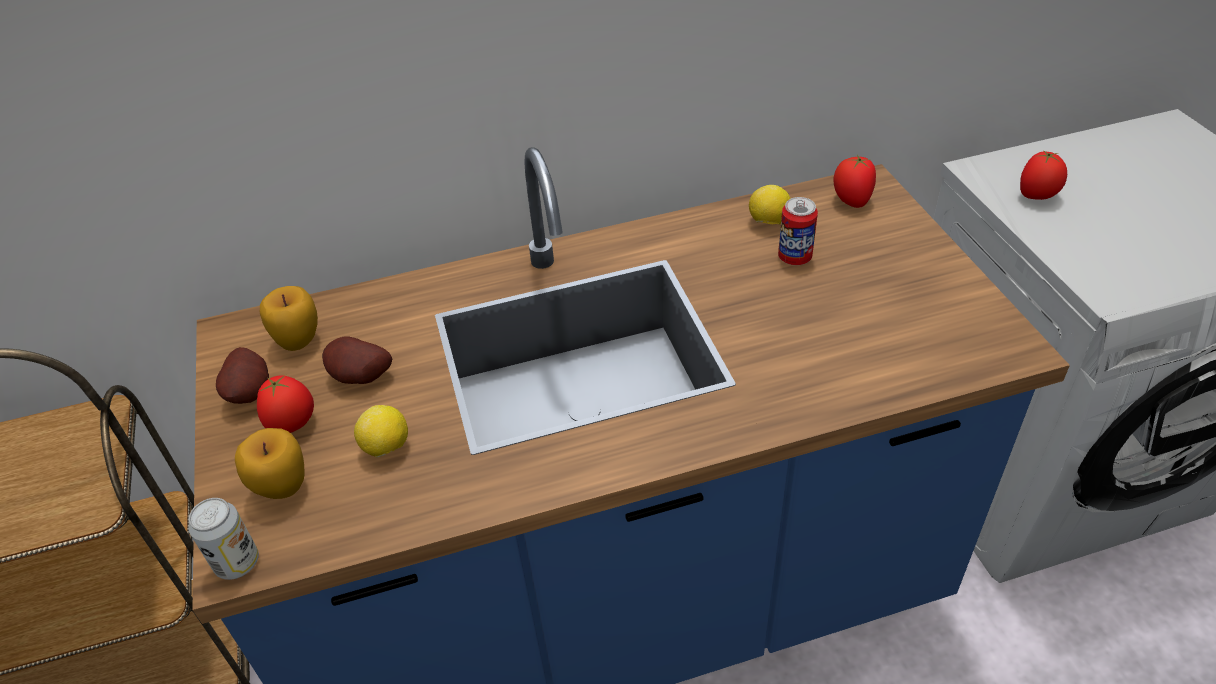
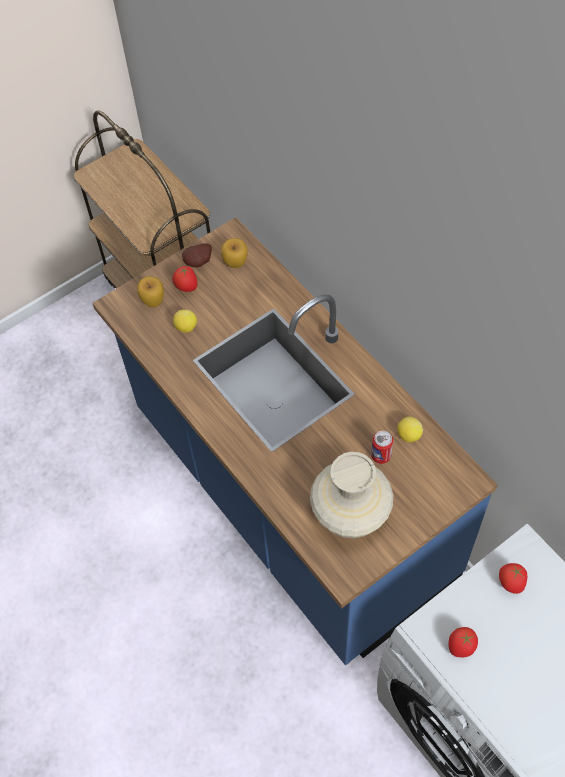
camera: 70 degrees right, 15 degrees up
can [188,498,259,580] -> none
potato [322,336,392,384] -> none
tomato [834,155,876,208] -> tomato moved to [448,627,478,657]
none -> beige vase [310,452,394,538]

